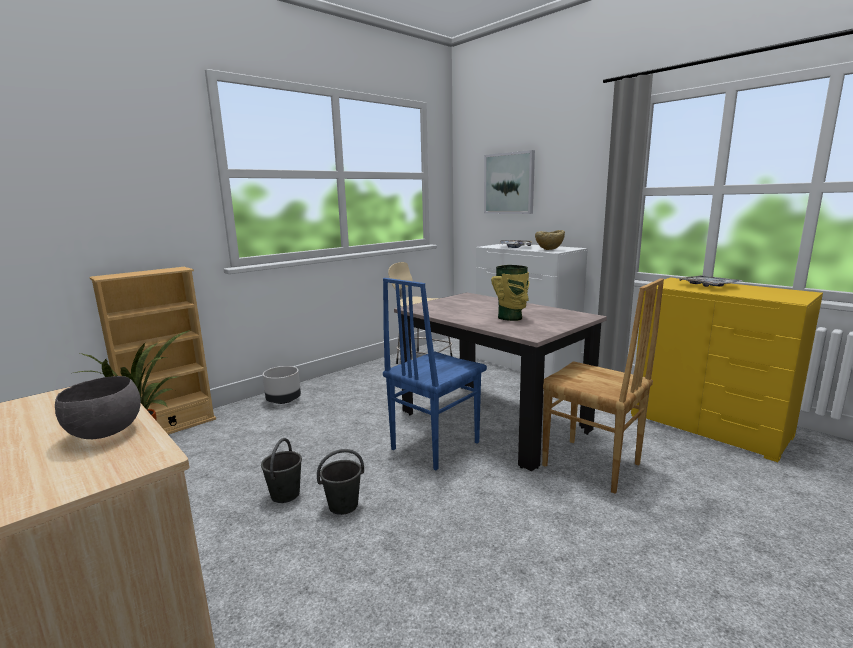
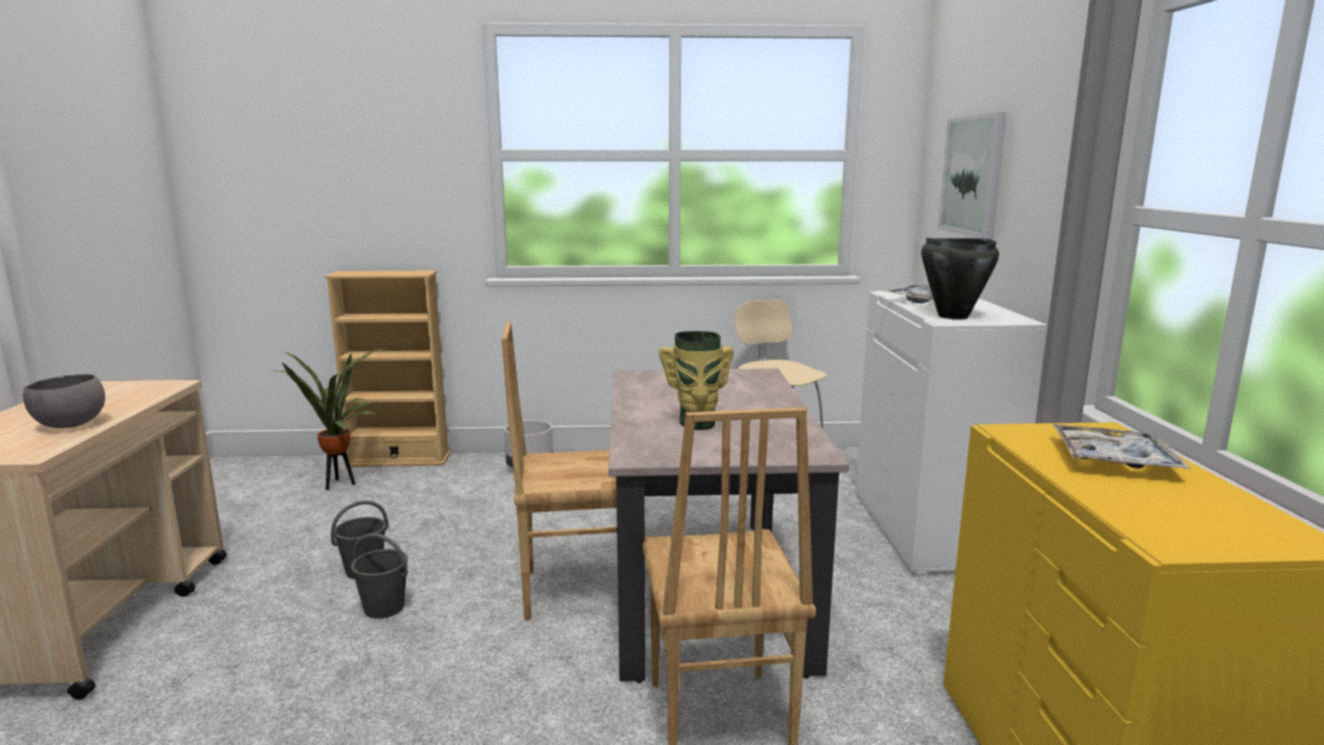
camera: 40 degrees right, 0 degrees up
blue chair [383,278,487,470] -> brown chair [502,322,617,620]
beige bowl [535,230,565,250] -> black cooking pot [921,238,999,319]

